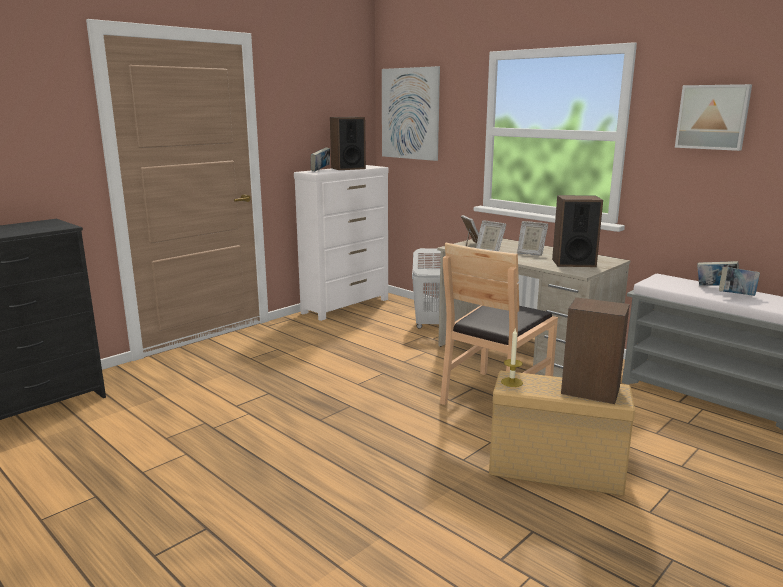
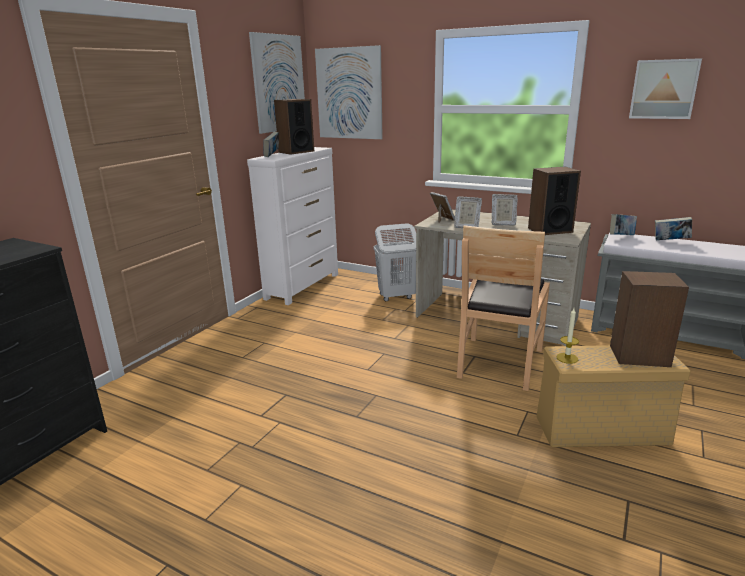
camera: 15 degrees left, 5 degrees up
book [719,267,760,296] -> book moved to [610,214,637,235]
none -> picture [249,32,305,134]

